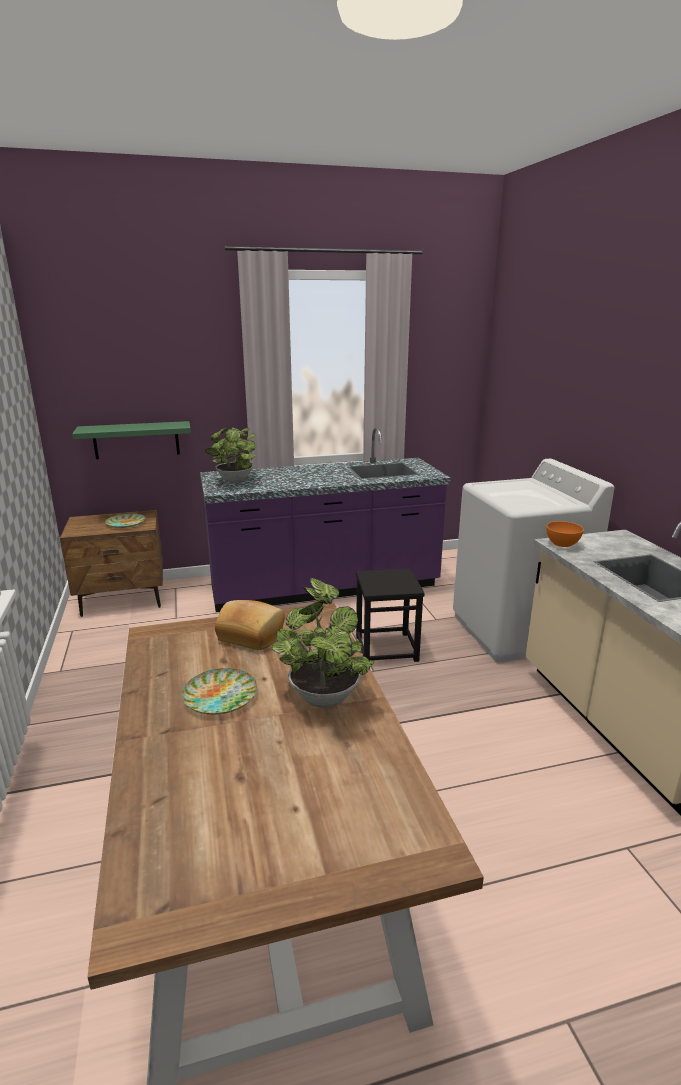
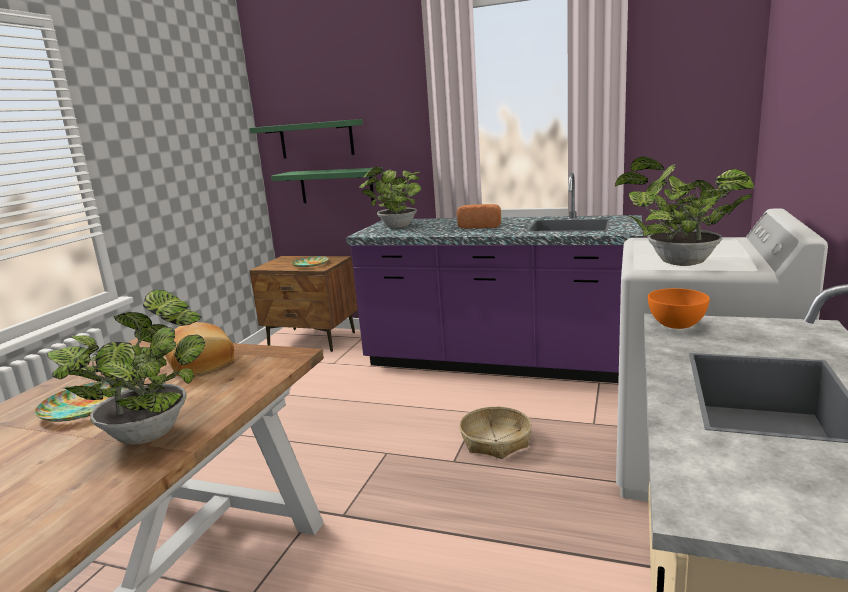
camera: 35 degrees right, 5 degrees down
black stool [356,568,425,662] -> basket [459,406,532,459]
none -> green shelf [249,119,363,159]
none -> bread [457,204,501,229]
none -> potted plant [615,156,754,266]

